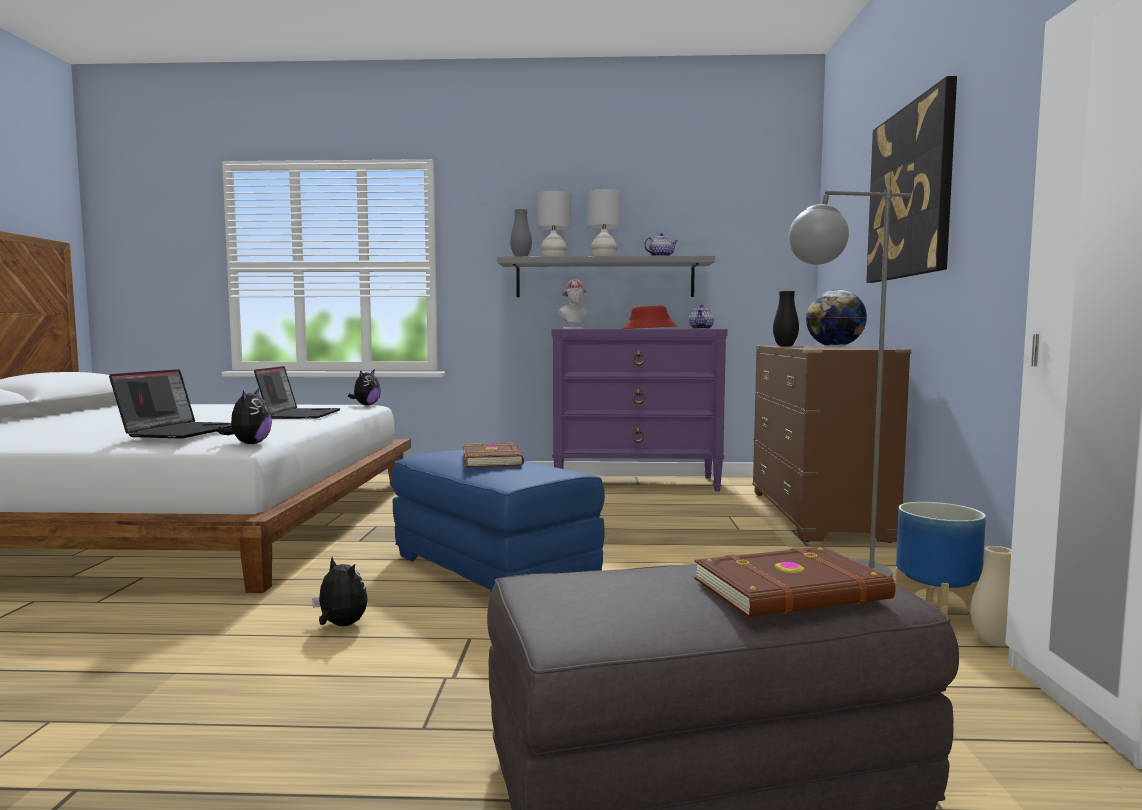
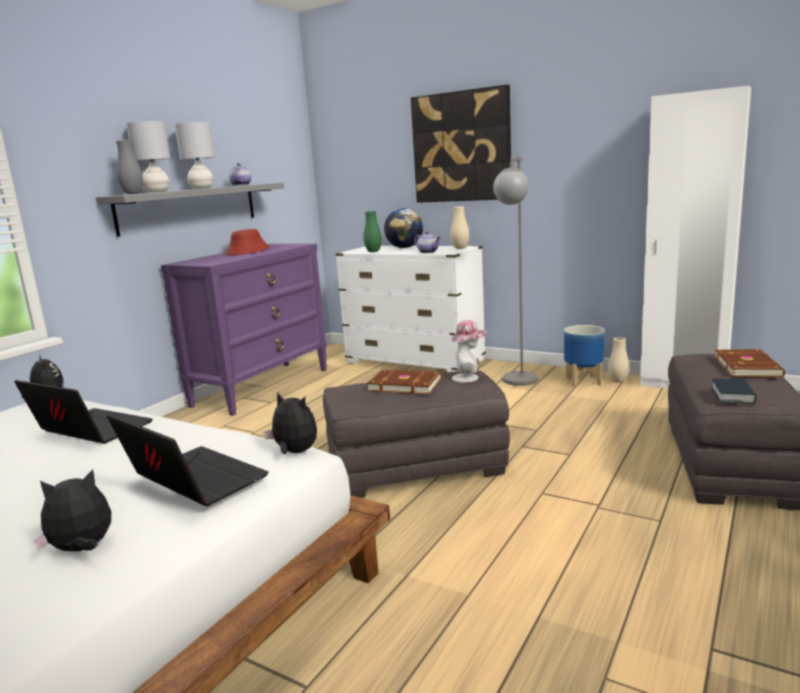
camera: 60 degrees left, 10 degrees up
plush toy [312,557,368,626] -> plush toy moved to [34,469,111,551]
blue ottoman [391,450,605,592] -> grey ottoman [323,370,510,498]
hat [558,279,588,329] -> hat moved to [451,320,486,383]
teapot [689,304,714,329] -> teapot moved to [414,231,441,253]
brown dresser [752,346,911,543] -> white dresser [335,246,486,372]
black vase [773,291,799,346] -> green vase [363,211,382,252]
none -> beige vase [450,206,469,249]
none -> book [711,379,756,404]

